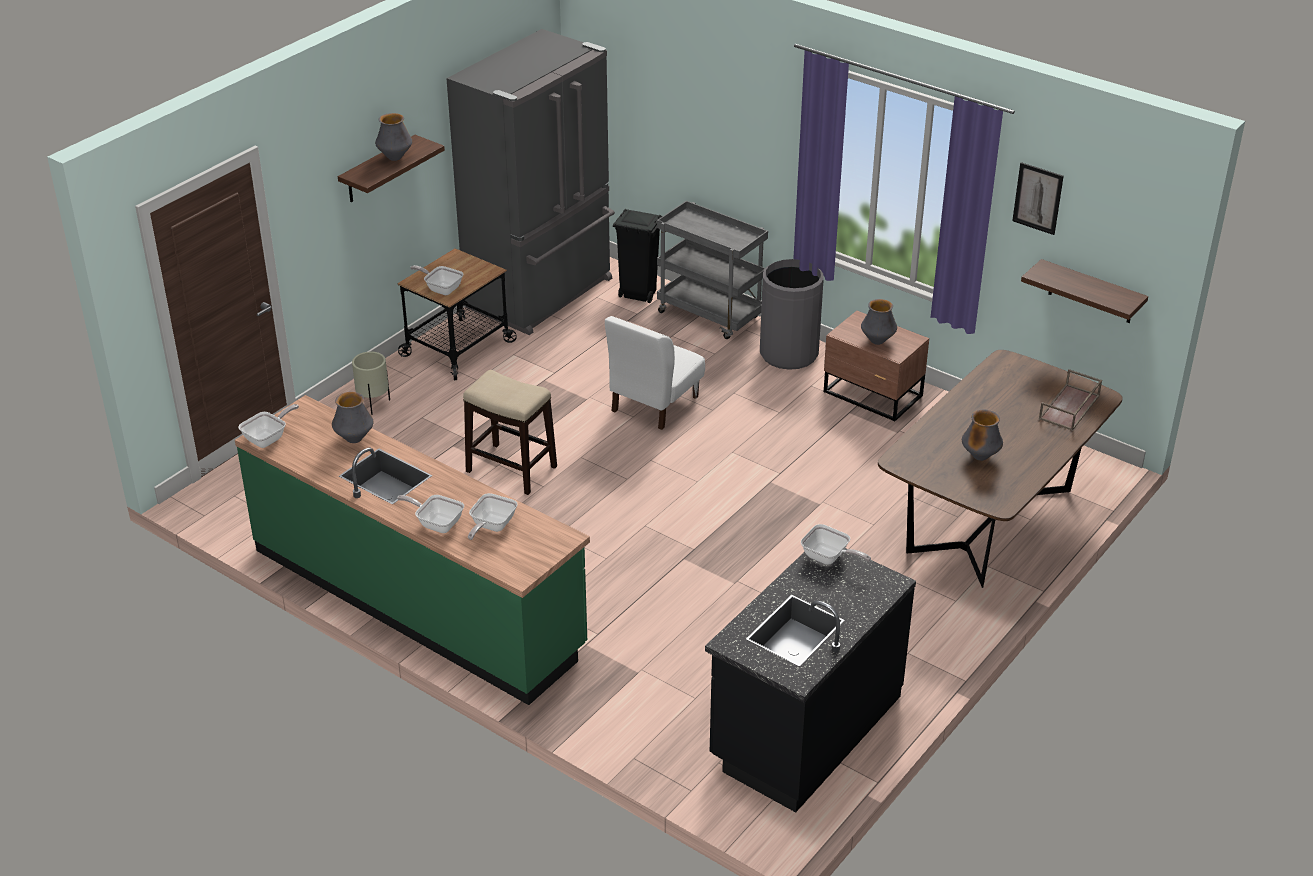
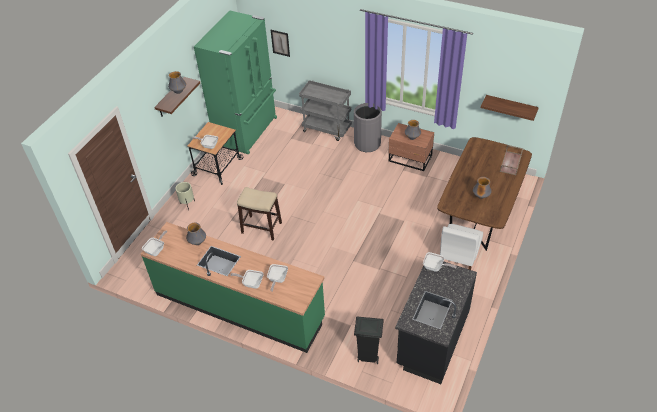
camera: 10 degrees left, 10 degrees up
grey fridge [446,29,615,335] -> green fridge [194,11,277,154]
white chair [605,316,705,430] -> white chair moved to [440,223,483,270]
black trash can [613,208,662,303] -> black trash can moved to [354,317,384,364]
picture [1012,162,1064,235] -> picture moved to [271,30,290,57]

